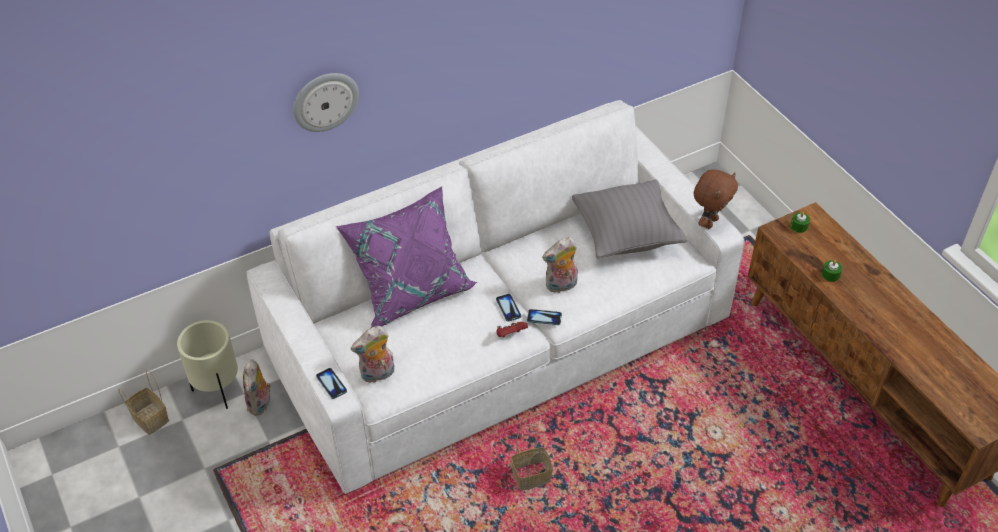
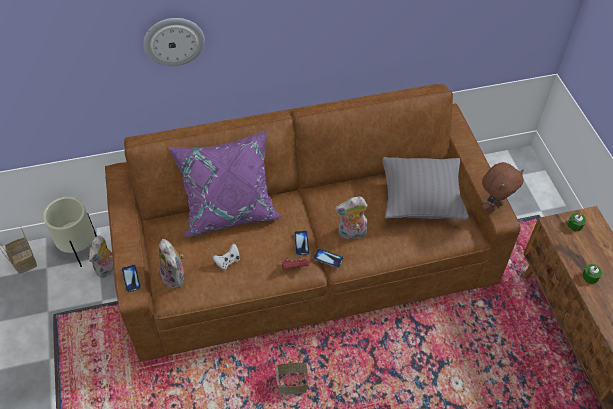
camera: 15 degrees right, 5 degrees up
white sofa [246,100,745,494] -> brown sofa [105,84,521,362]
plush toy [351,326,395,383] -> plush toy turned 105 degrees counterclockwise [159,239,184,289]
none -> white game controller [213,243,240,270]

